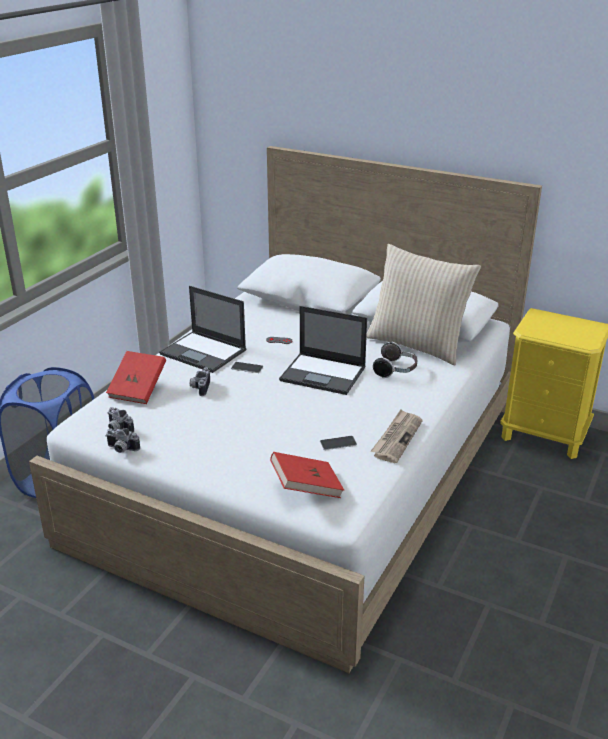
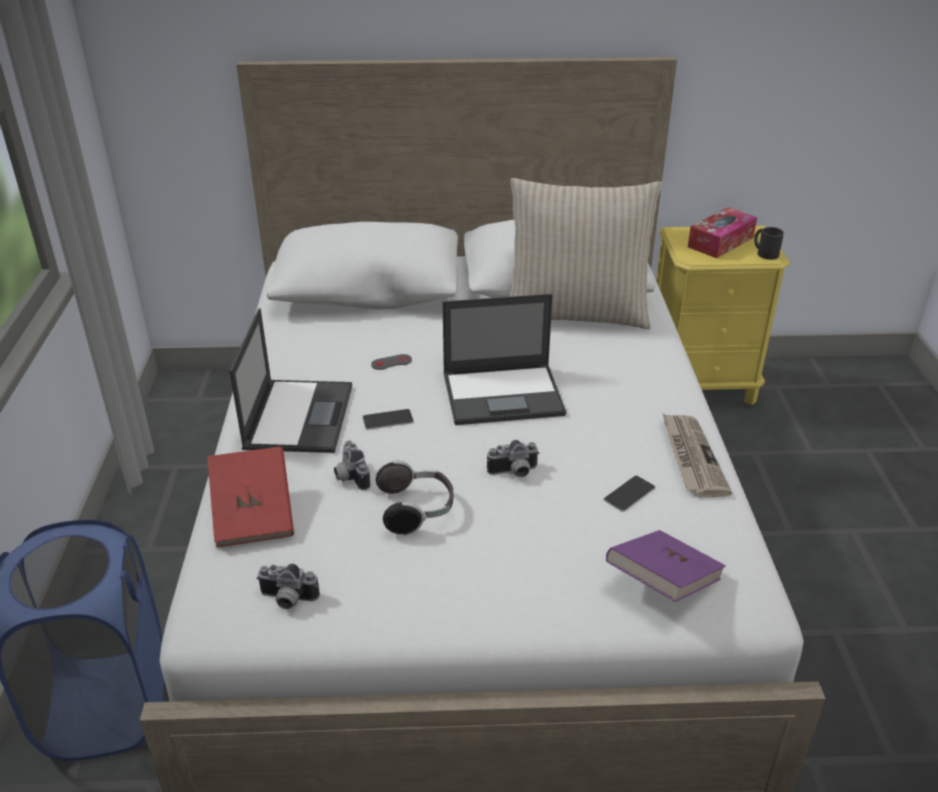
camera: 30 degrees left, 5 degrees up
camera [105,428,140,453] -> camera moved to [487,440,539,477]
laptop [159,286,246,373] -> laptop turned 90 degrees counterclockwise [229,308,352,453]
red book [270,452,344,498] -> purple book [606,530,726,602]
headphones [373,342,417,378] -> headphones moved to [376,460,453,535]
none -> tissue box [688,207,757,258]
none -> black mug [754,227,784,260]

